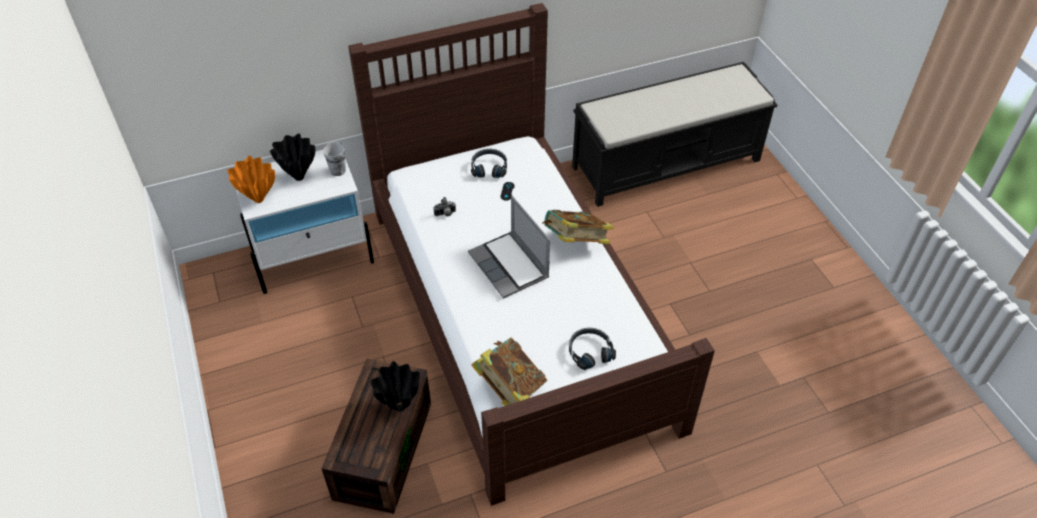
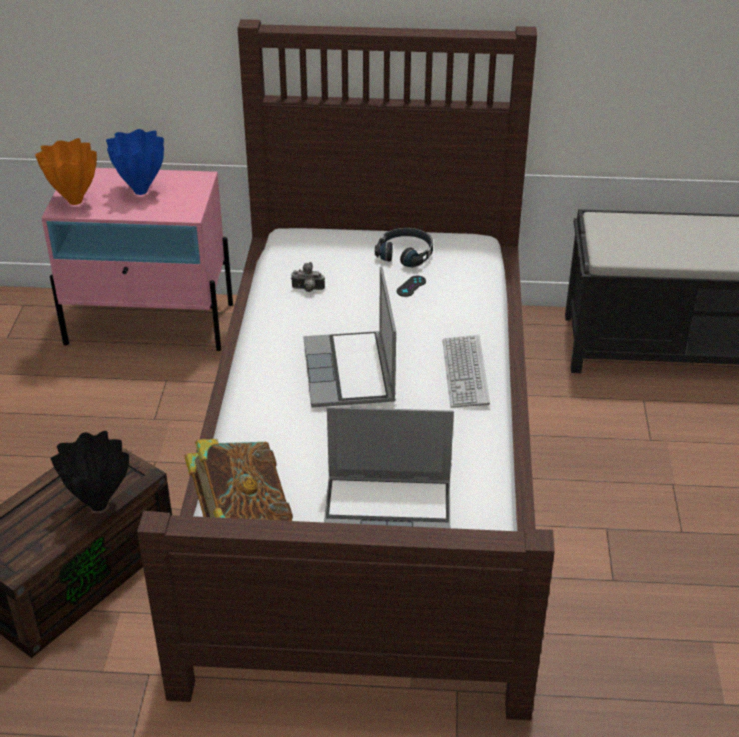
camera: 25 degrees right, 10 degrees down
white nightstand [236,150,374,294] -> pink nightstand [41,168,233,351]
black vase [270,134,315,181] -> blue vase [106,129,164,195]
cup [323,142,346,176] -> none
book [542,210,614,244] -> keyboard [442,335,490,408]
black headphones [569,328,616,370] -> laptop [324,407,454,528]

